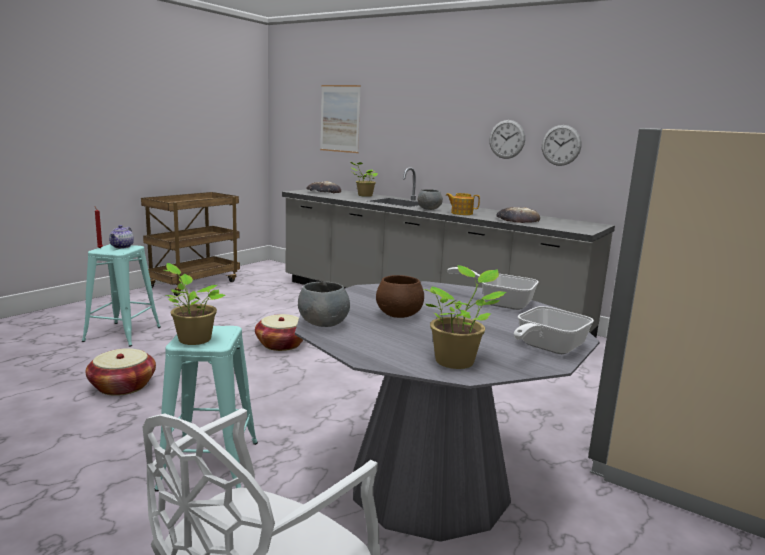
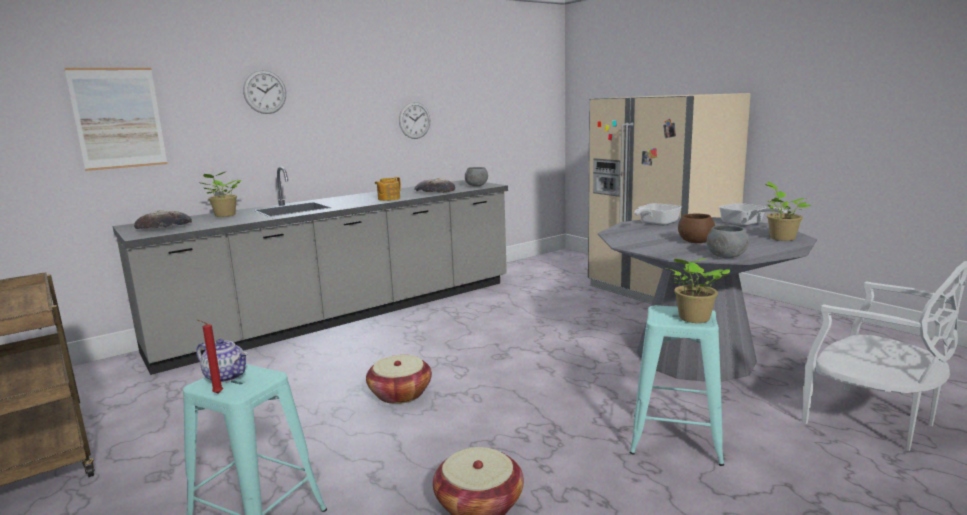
camera: 70 degrees left, 0 degrees up
grey bowl [418,189,443,210] -> grey bowl moved to [465,167,488,186]
wall clock [489,120,525,159] -> wall clock moved to [243,70,286,114]

